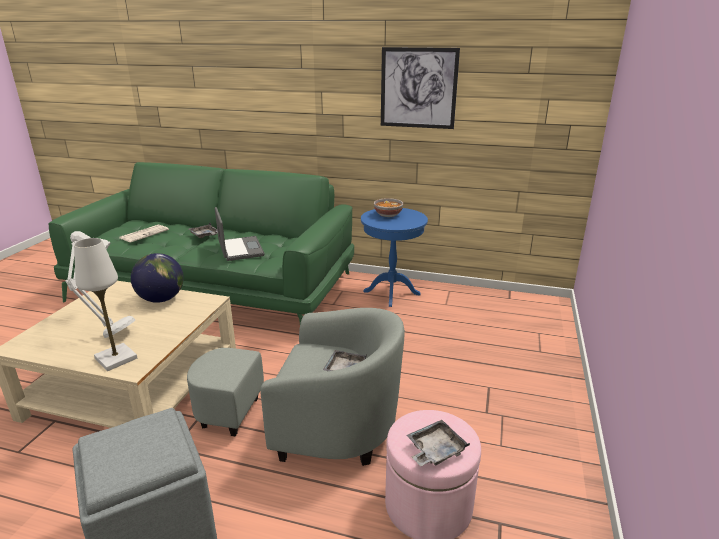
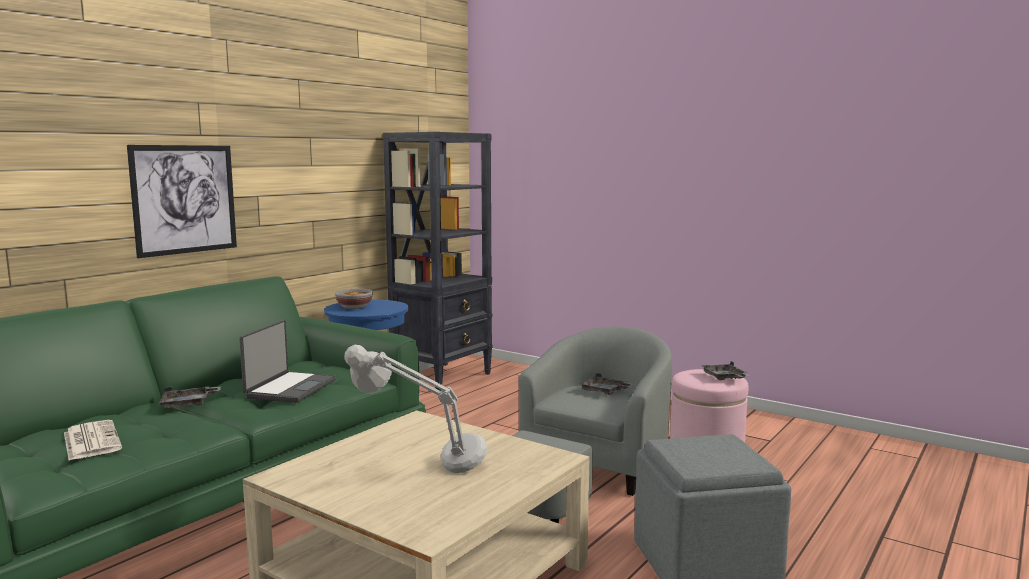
camera: 70 degrees left, 15 degrees down
white table lamp [74,238,137,371] -> none
globe [131,253,184,303] -> none
laptop [215,207,265,261] -> laptop turned 105 degrees clockwise [239,320,336,403]
picture [381,47,460,129] -> picture moved to [127,145,237,258]
none -> black bookcase [383,132,493,391]

